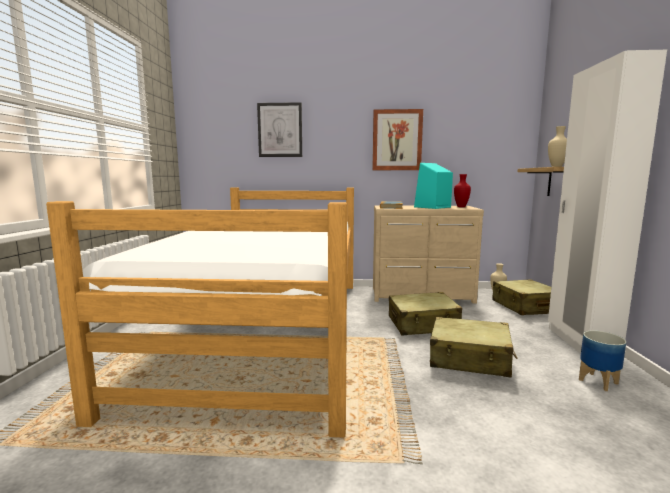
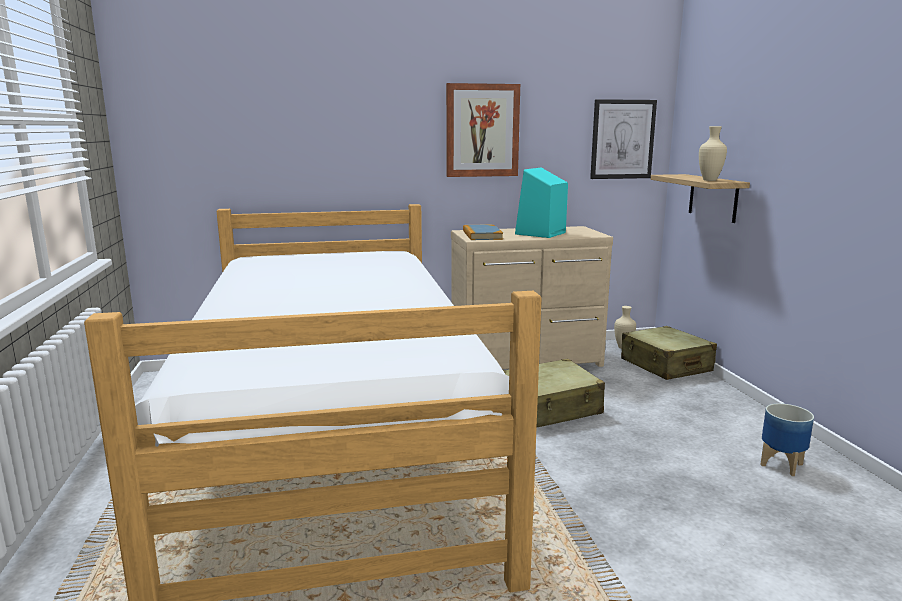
camera: 15 degrees left, 5 degrees up
picture [257,102,302,157] -> picture moved to [590,99,657,179]
beige suitcase [430,317,518,377] -> none
red vase [454,174,471,207] -> none
white wardrobe [548,50,667,354] -> none

